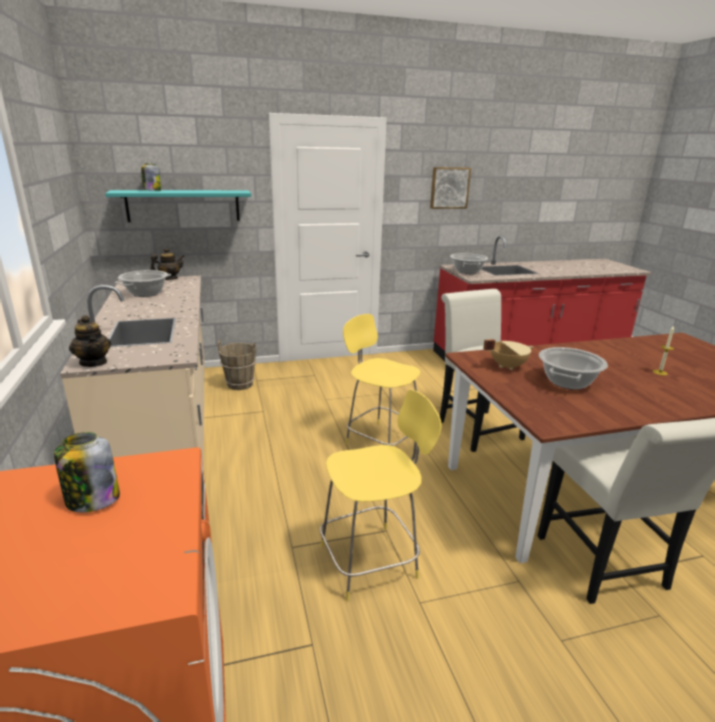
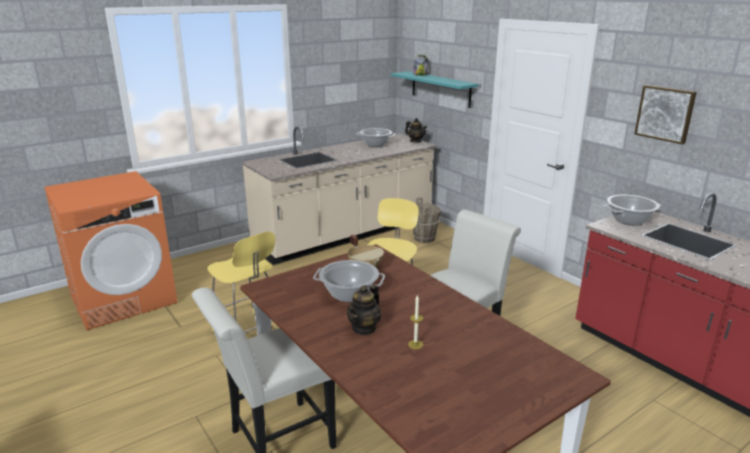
camera: 70 degrees right, 0 degrees up
jar [54,432,120,512] -> none
teapot [69,315,111,367] -> teapot moved to [347,285,381,335]

